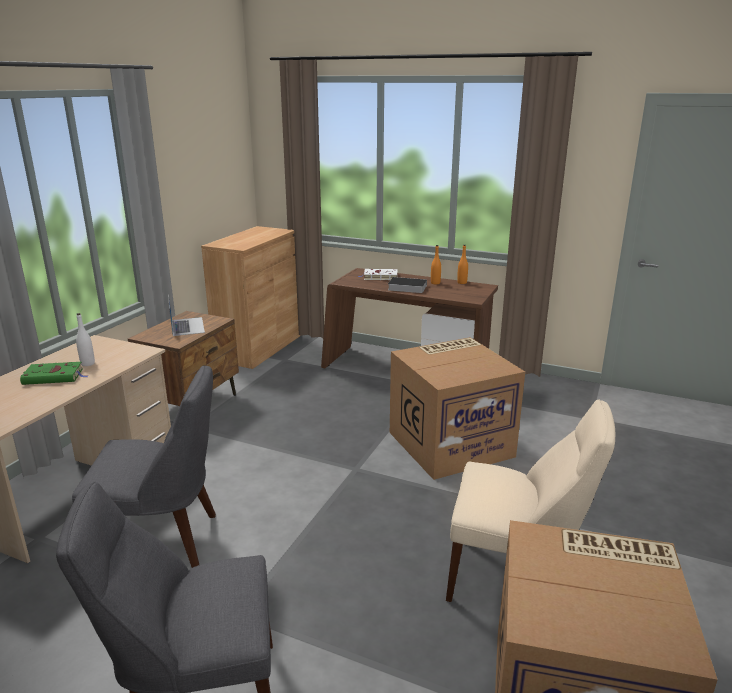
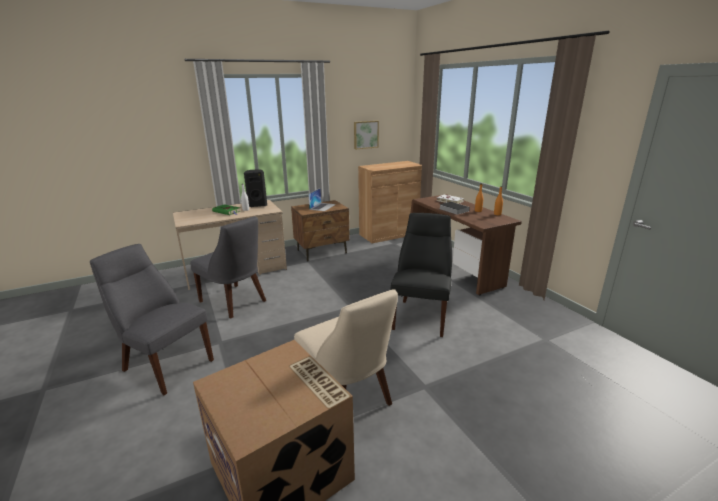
camera: 40 degrees right, 0 degrees up
cardboard box [390,337,525,480] -> black chair [390,213,452,337]
none -> black speaker [244,169,267,207]
none -> picture [354,121,379,149]

